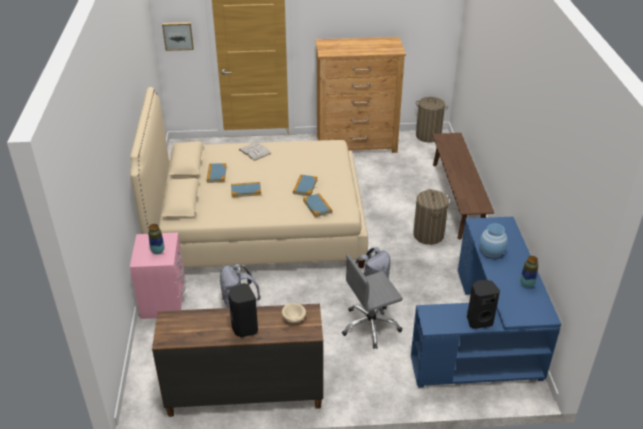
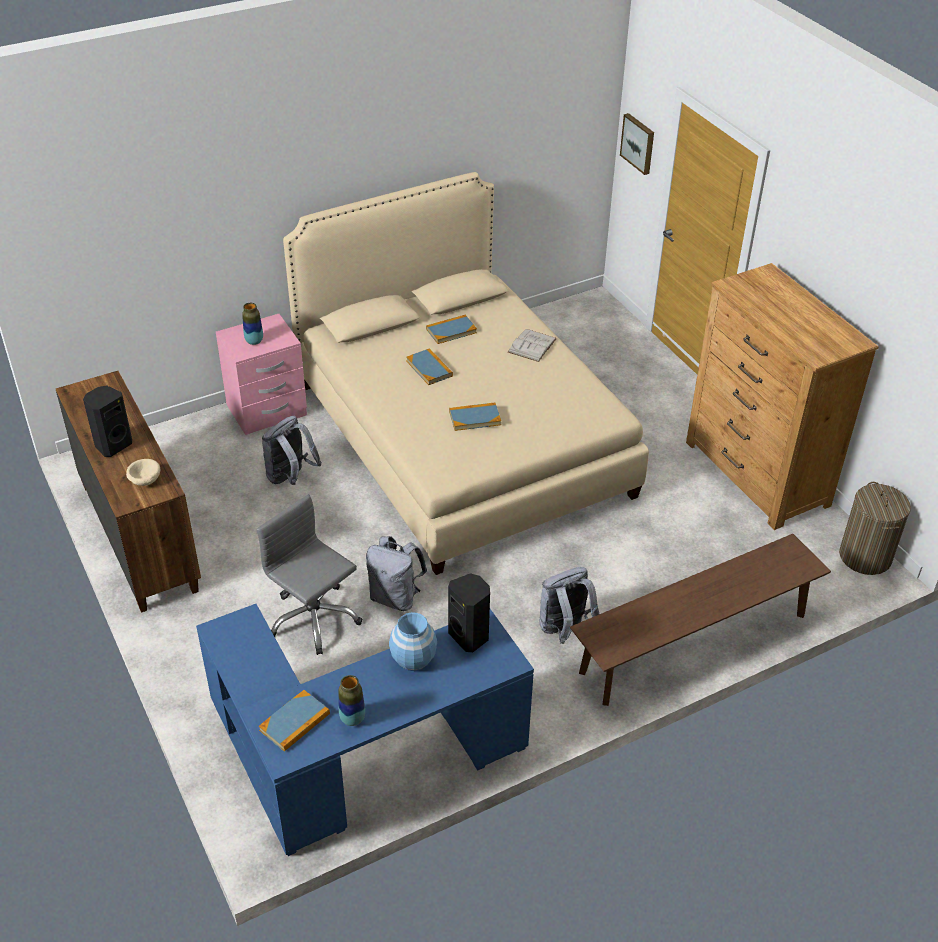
camera: 65 degrees right, 5 degrees up
book [303,193,332,217] -> book moved to [259,690,330,752]
laundry basket [413,189,449,245] -> grey backpack [539,567,599,644]
black speaker [467,279,500,329] -> black speaker moved to [448,573,490,652]

